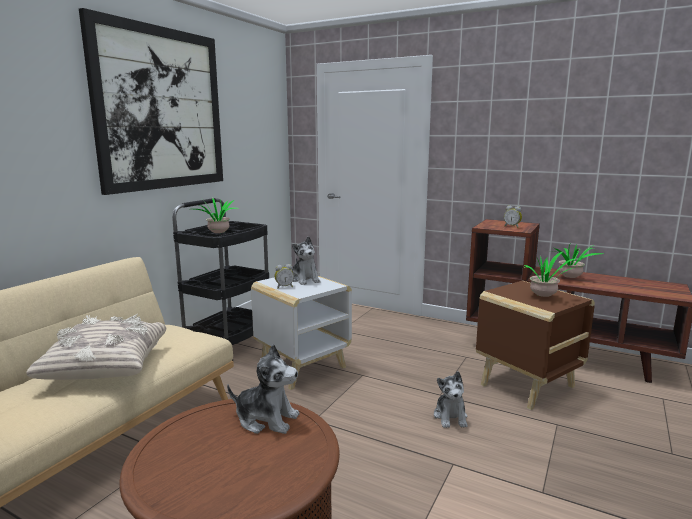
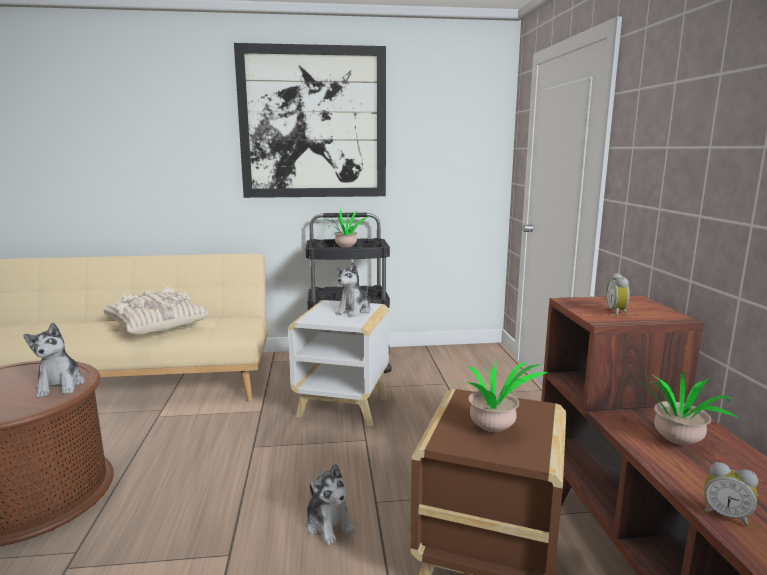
camera: 55 degrees right, 0 degrees up
alarm clock [275,264,294,289] -> alarm clock moved to [704,462,758,527]
plush toy [434,371,468,428] -> plush toy turned 90 degrees counterclockwise [306,464,356,545]

